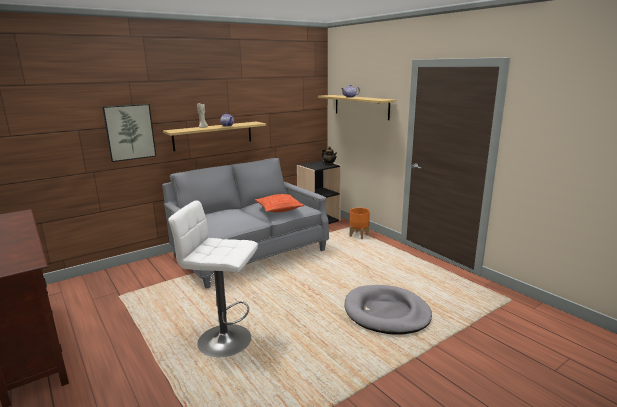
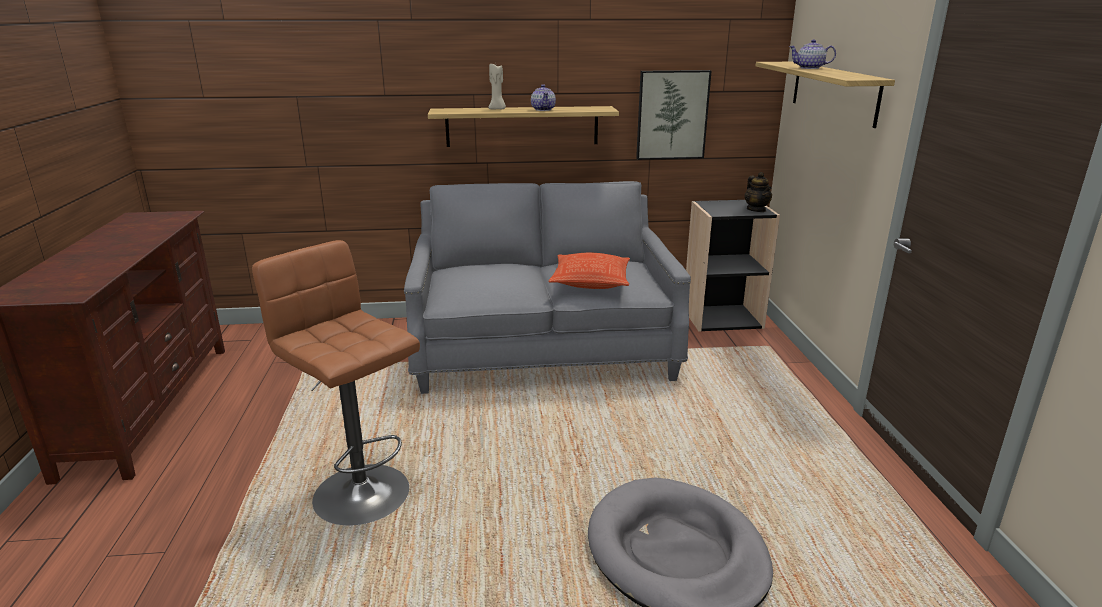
camera: 30 degrees right, 5 degrees up
picture [102,104,156,162] -> picture moved to [636,70,711,160]
white stool [168,200,258,358] -> brown stool [252,240,420,526]
orange planter [350,208,370,239] -> none

